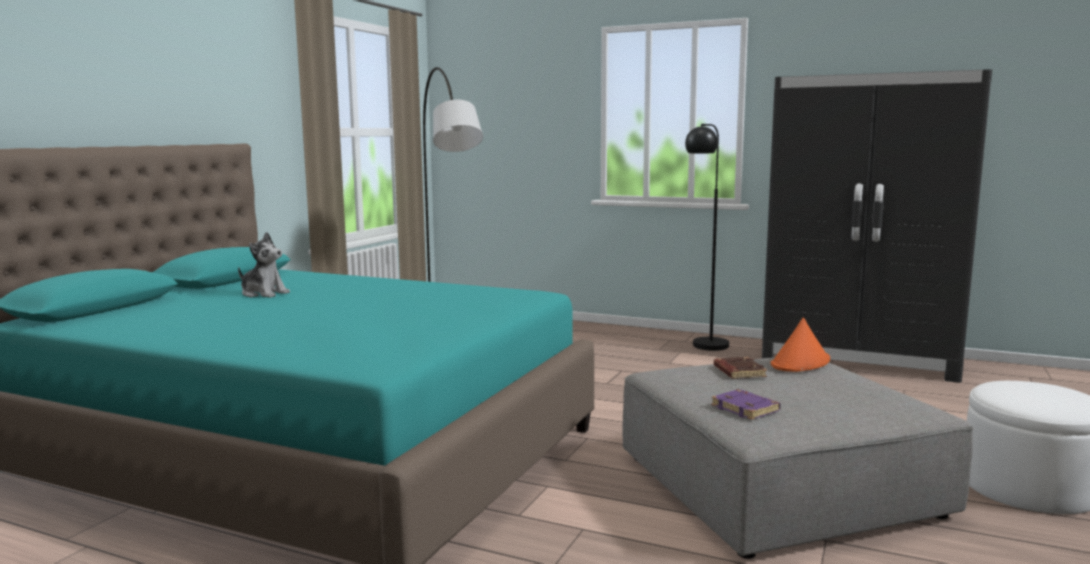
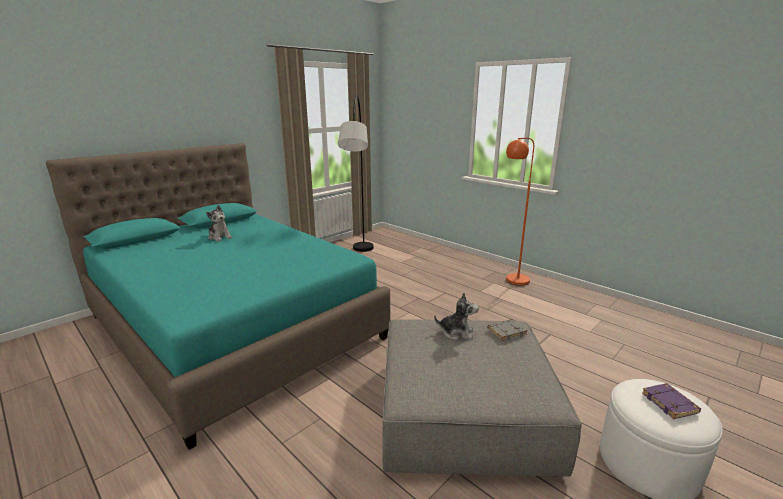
camera: 20 degrees right, 10 degrees up
black floor lamp [685,124,729,351] -> orange floor lamp [506,138,534,286]
purple book [711,389,780,420] -> purple book moved to [642,383,701,419]
brown book [714,357,767,379] -> plush toy [434,293,479,341]
black cabinet [762,69,992,383] -> none
orange hat [770,318,830,372] -> grey book [488,319,528,341]

